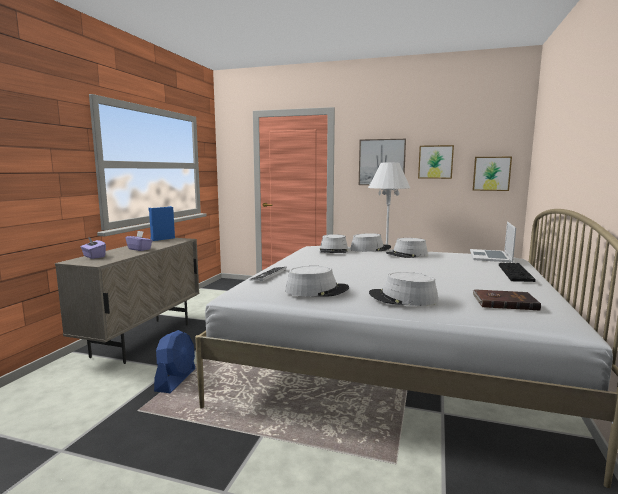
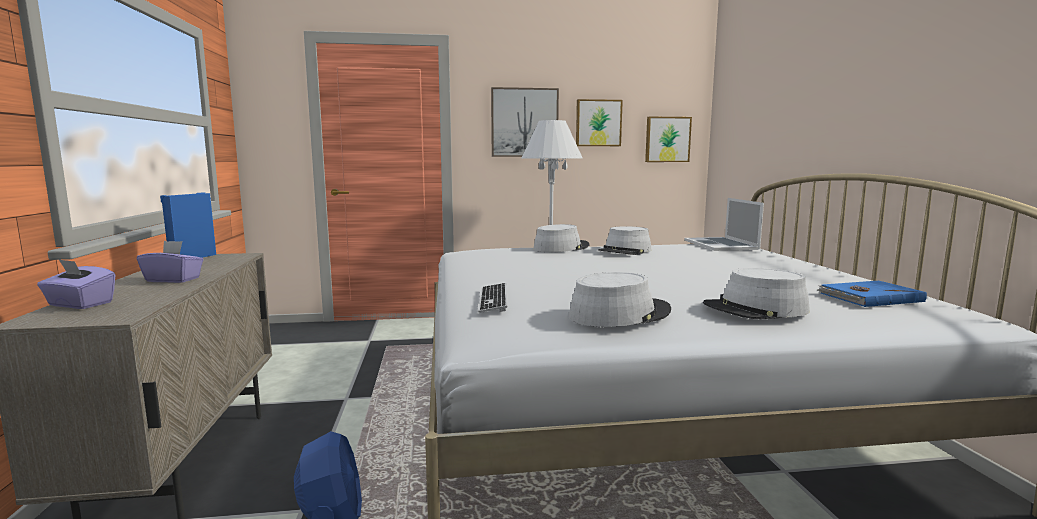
camera: 25 degrees left, 0 degrees up
grey hat [320,234,348,253] -> none
brown book [473,289,541,310] -> blue book [817,281,927,307]
keyboard [499,263,536,282] -> none

